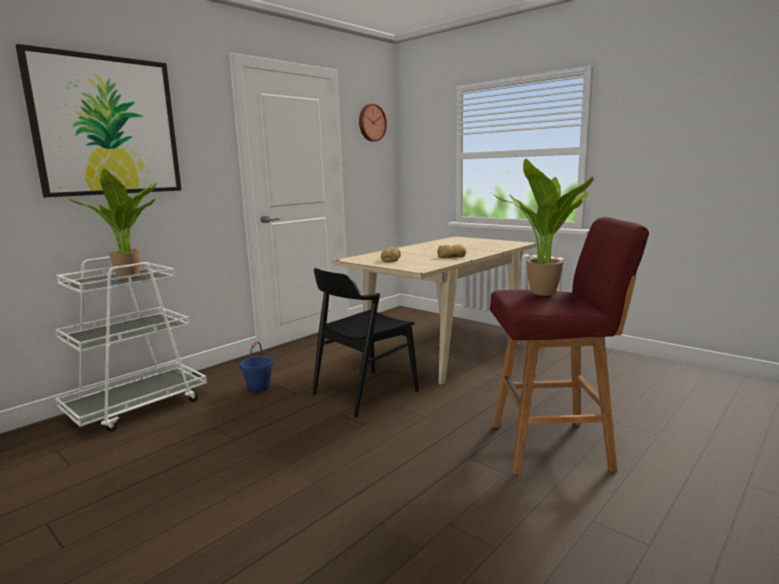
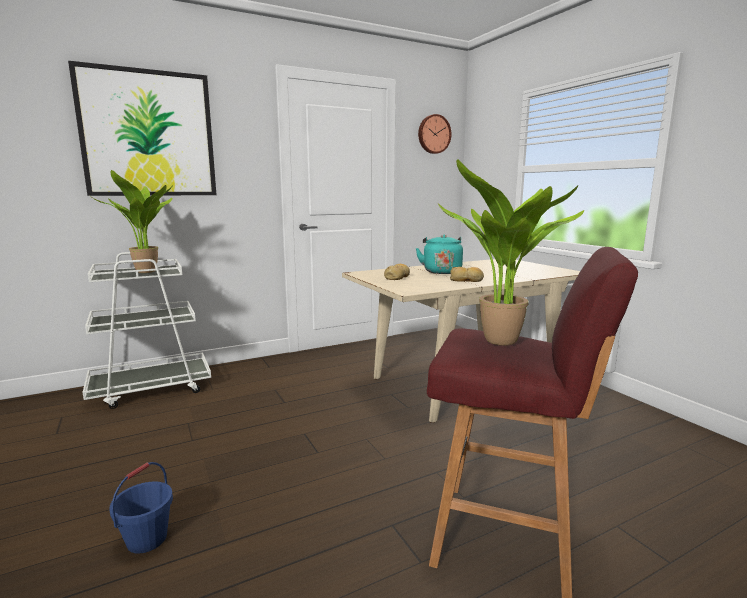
camera: 20 degrees right, 0 degrees up
blue bucket [240,341,273,392] -> blue bucket moved to [110,462,173,554]
black chair [313,268,419,417] -> none
none -> turquoise kettle [416,235,463,274]

